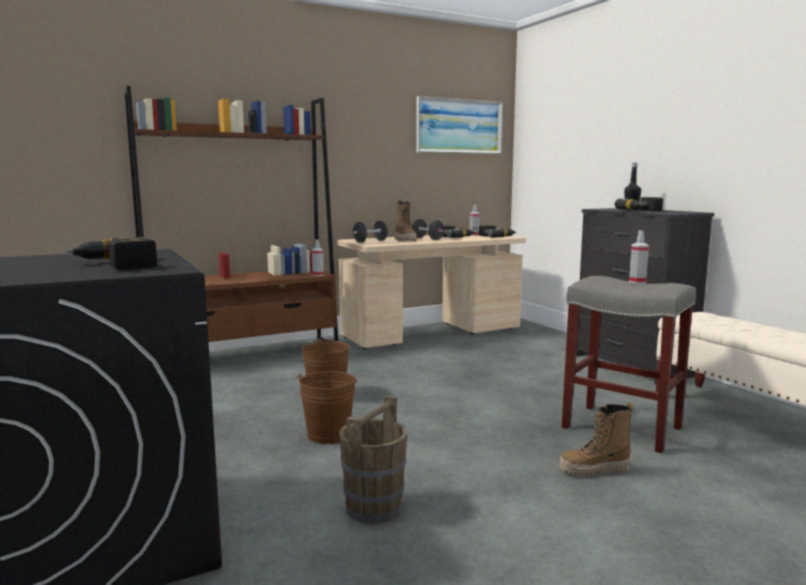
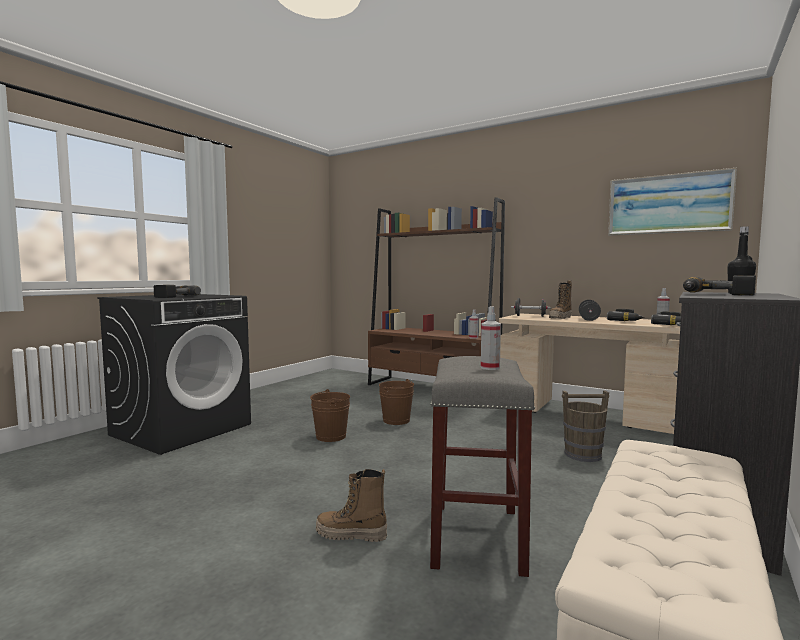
camera: 60 degrees right, 5 degrees down
brown bucket [339,395,407,523] -> brown bucket moved to [562,391,609,462]
boot [559,402,633,476] -> boot turned 45 degrees counterclockwise [316,469,387,542]

